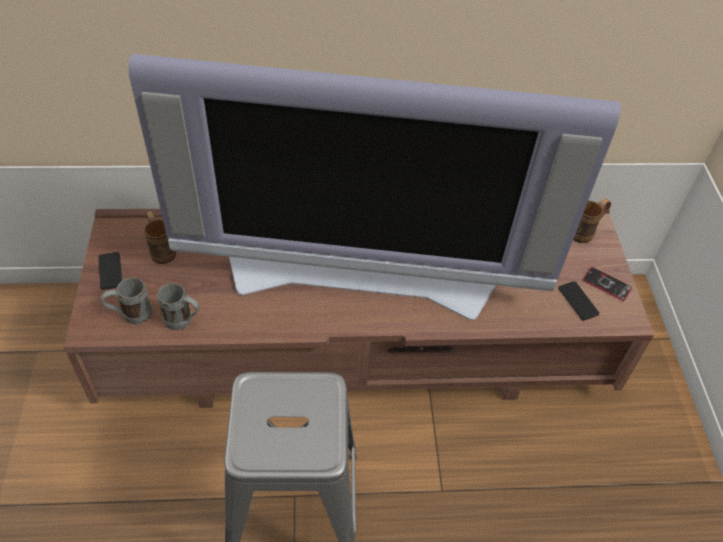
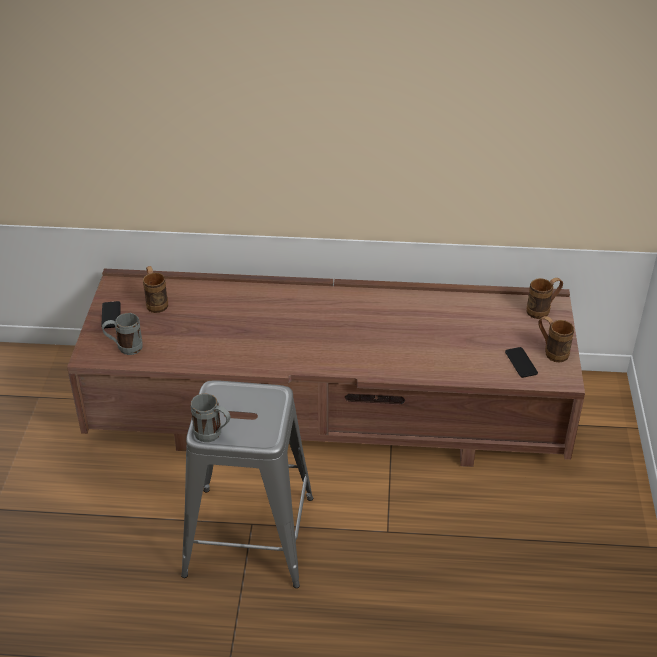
camera: 10 degrees right, 10 degrees down
television [128,54,621,320] -> none
grey mug [157,283,200,330] -> grey mug moved to [191,393,230,442]
phone [583,267,632,301] -> brown mug [538,316,574,362]

